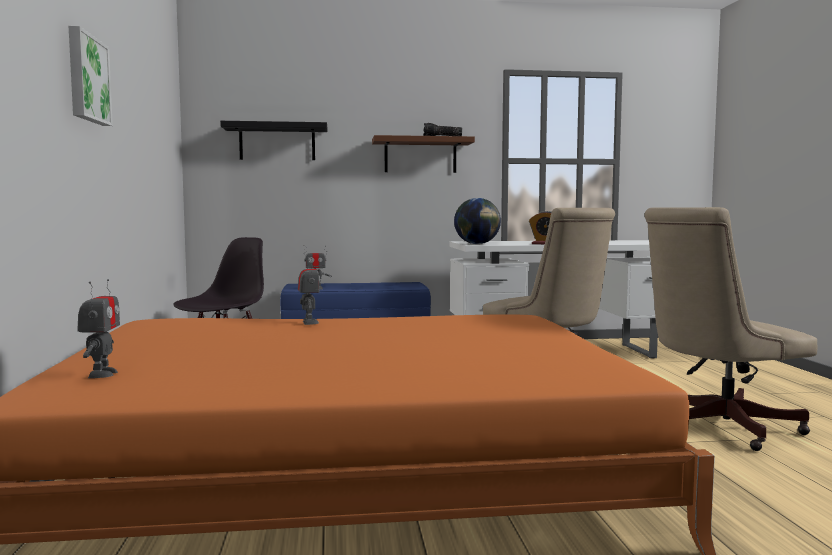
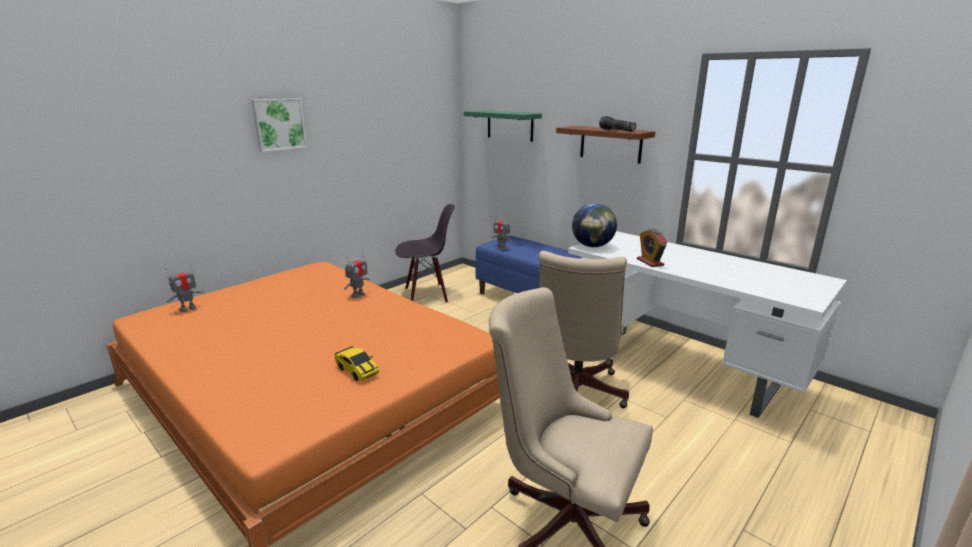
camera: 50 degrees right, 15 degrees up
black shelf [220,121,327,160] -> green shelf [464,110,542,142]
none -> toy car [334,346,379,381]

